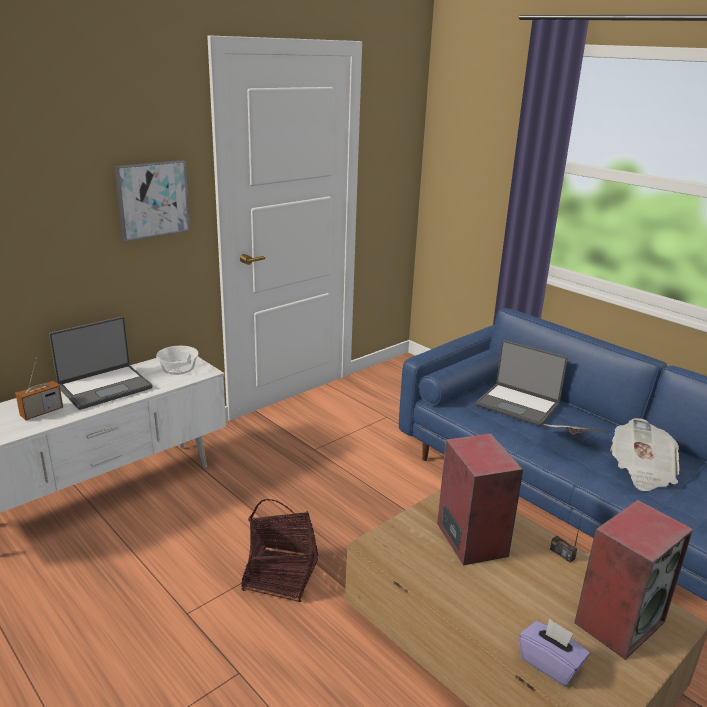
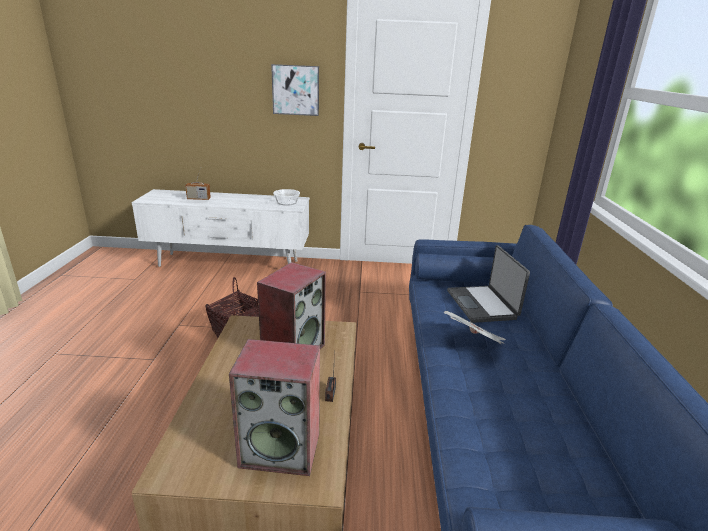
camera: 45 degrees right, 0 degrees up
laptop [49,317,152,410] -> none
purple tissue box [519,618,590,686] -> none
newspaper [610,418,679,491] -> none

